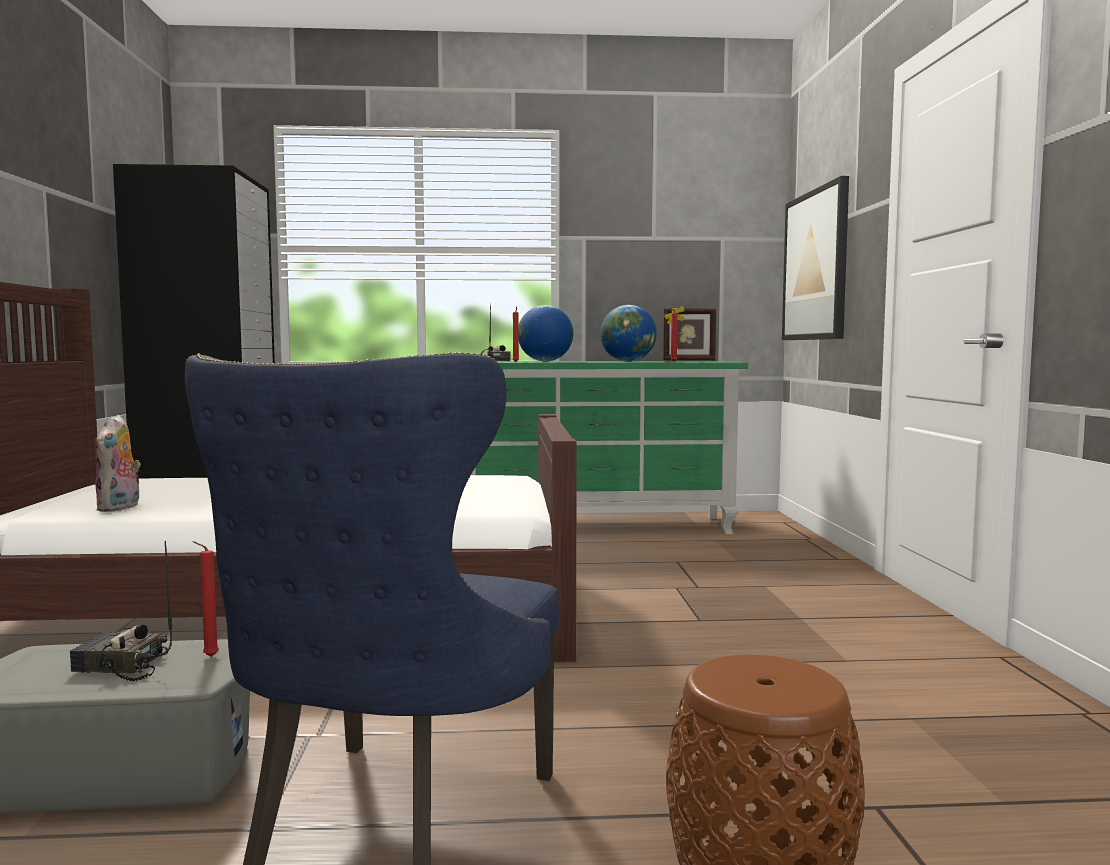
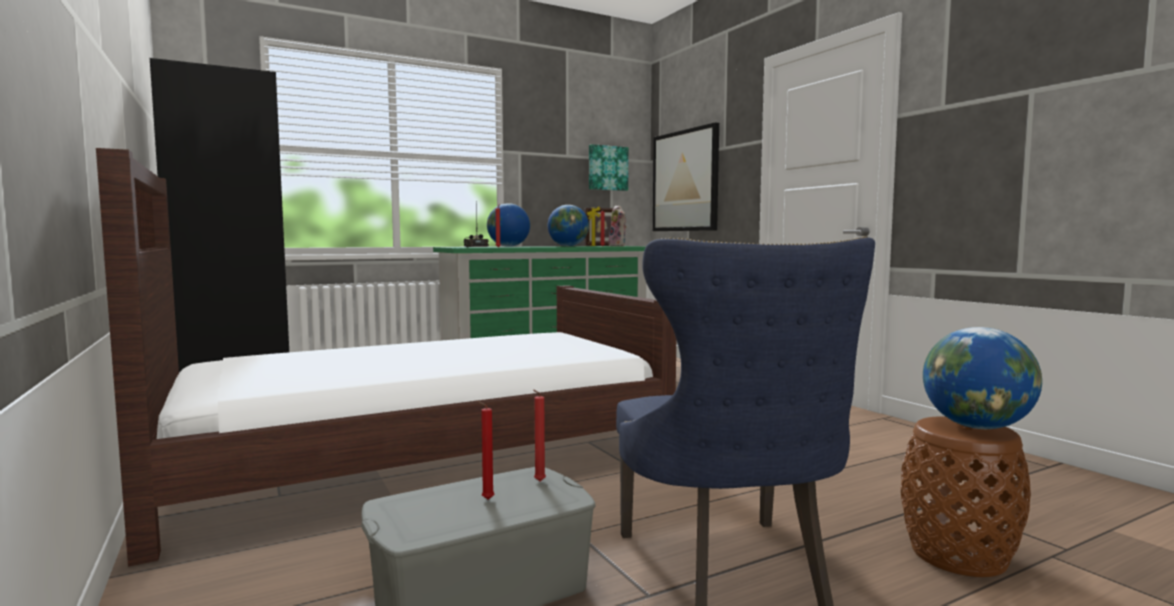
camera: 25 degrees left, 0 degrees up
radio [70,541,172,681] -> red candle [476,400,494,500]
plush toy [95,415,141,512] -> plush toy moved to [608,205,627,246]
none -> picture [589,144,628,191]
none -> globe [923,327,1042,429]

